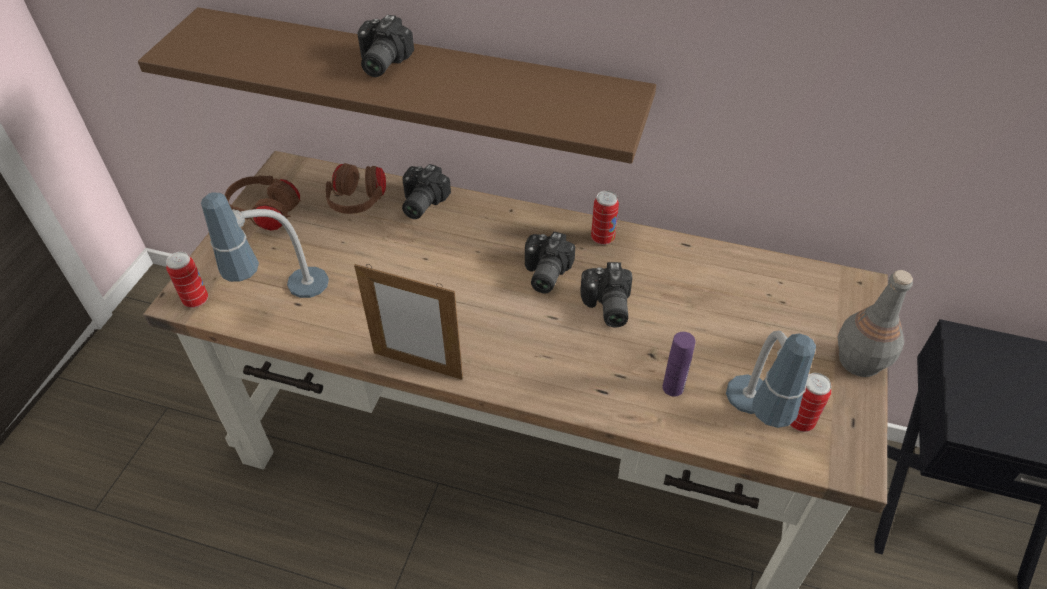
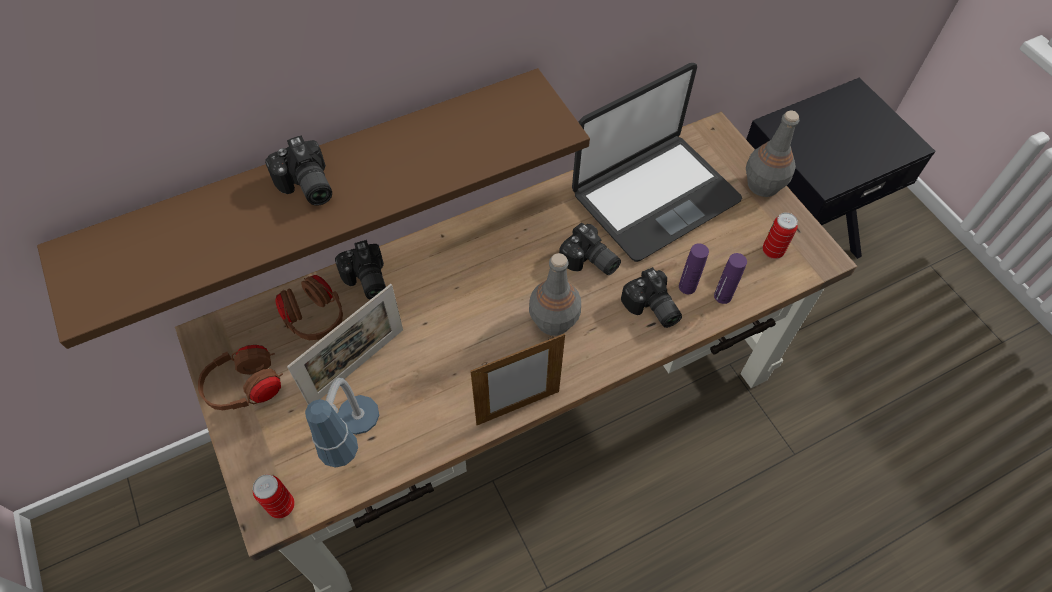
camera: 45 degrees left, 10 degrees up
camera [525,232,575,293] -> camera moved to [621,267,682,328]
can [591,191,619,245] -> none
table lamp [726,330,816,428] -> none
none -> picture frame [287,284,403,405]
none -> grey bottle [529,253,581,336]
none -> laptop [572,63,742,262]
none -> purple bottle [714,253,747,304]

